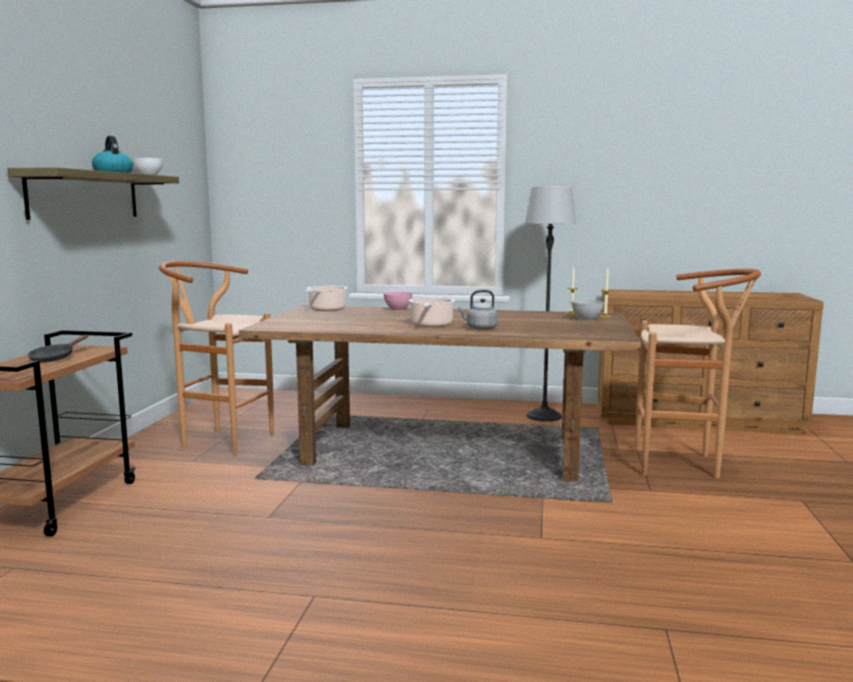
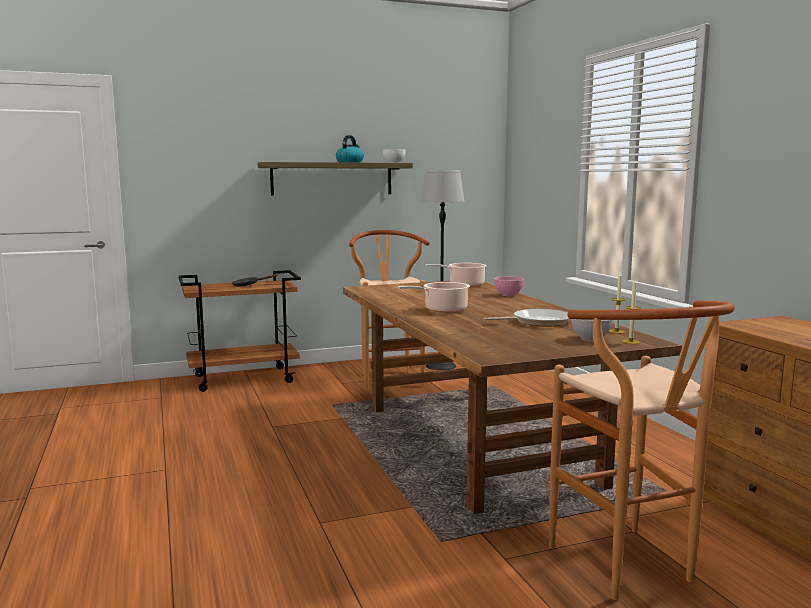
camera: 60 degrees right, 0 degrees up
grey kettle [458,290,498,330] -> none
floor lamp [525,186,577,422] -> floor lamp moved to [421,170,464,370]
none -> frying pan [484,309,570,327]

